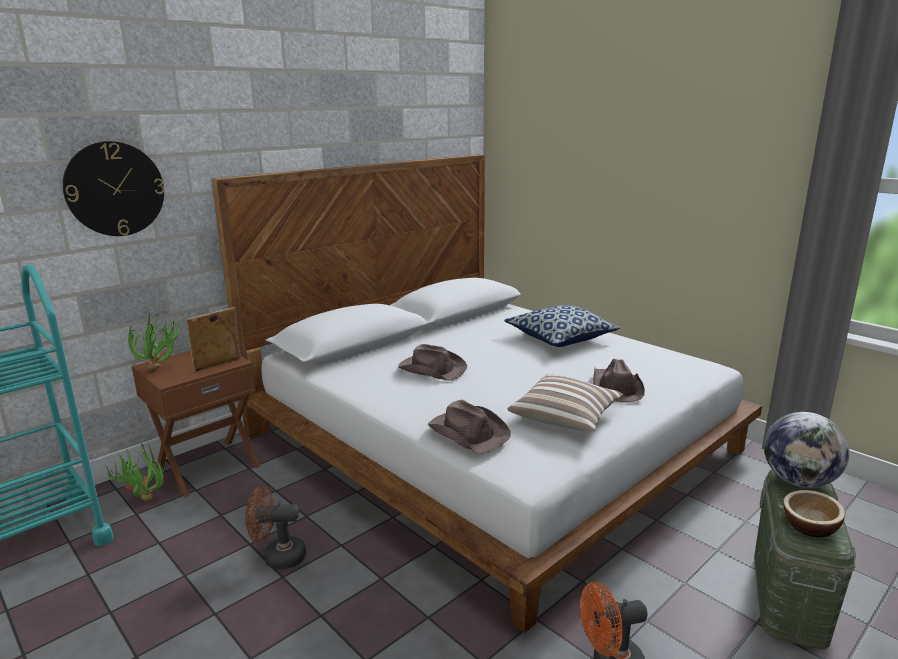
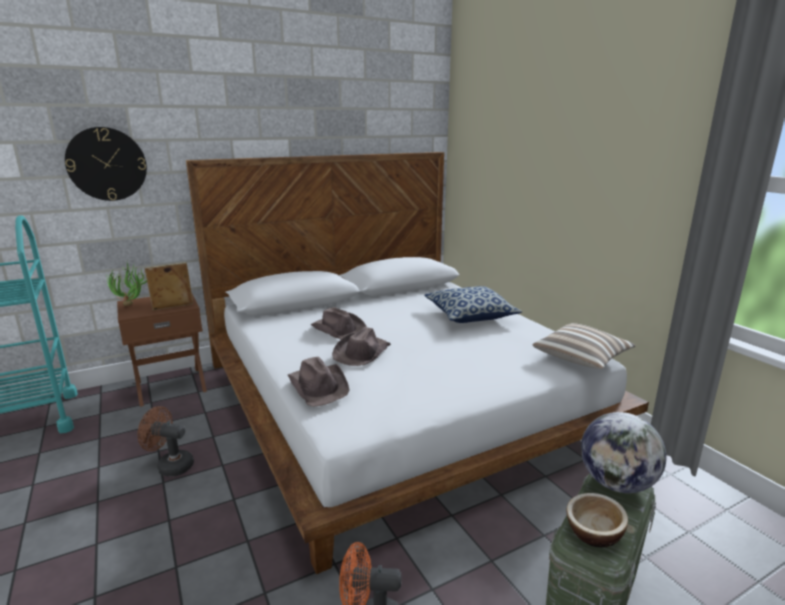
camera: 15 degrees right, 0 degrees up
potted plant [105,442,164,501] -> none
pillow [507,374,623,431] -> pillow moved to [533,323,636,369]
brown hat [593,359,645,402] -> brown hat moved to [332,327,391,366]

